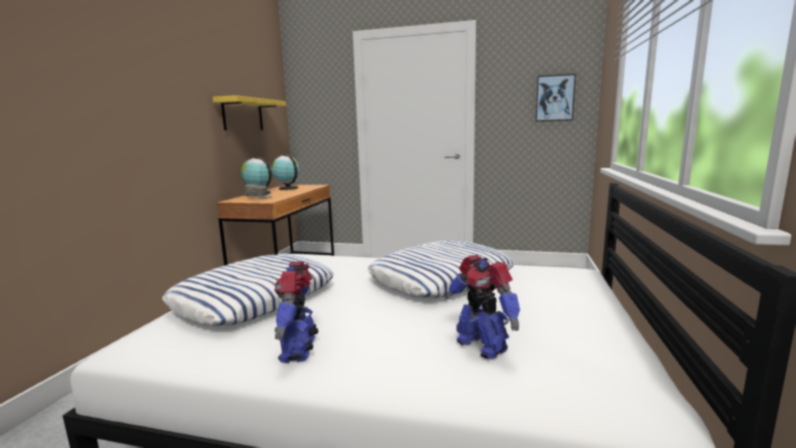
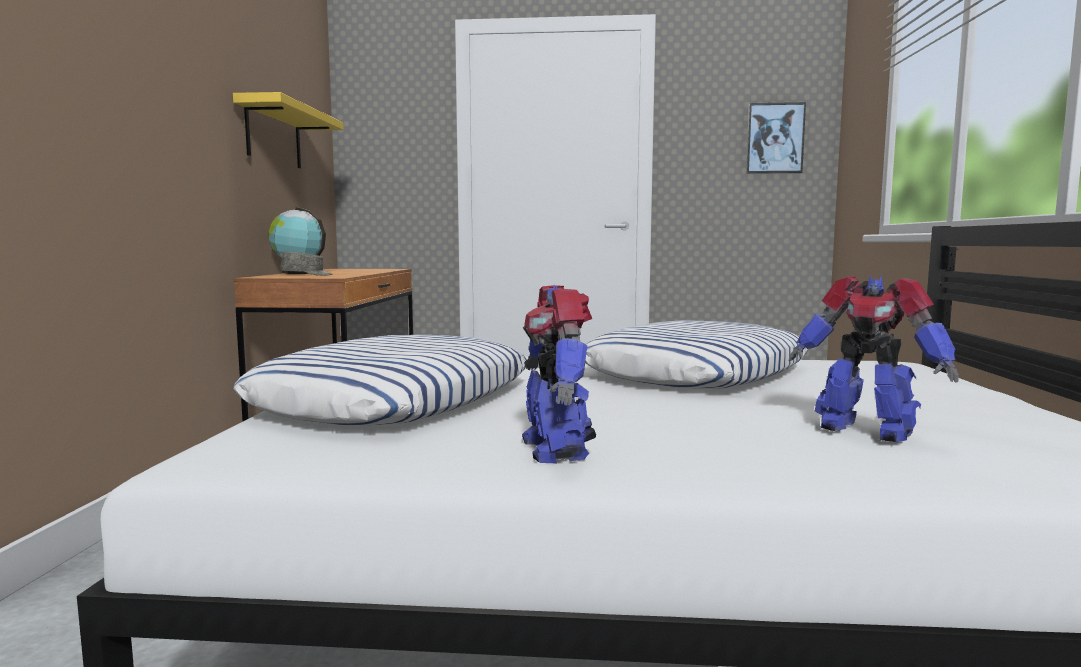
camera: 10 degrees left, 5 degrees down
globe [272,154,299,190] -> none

